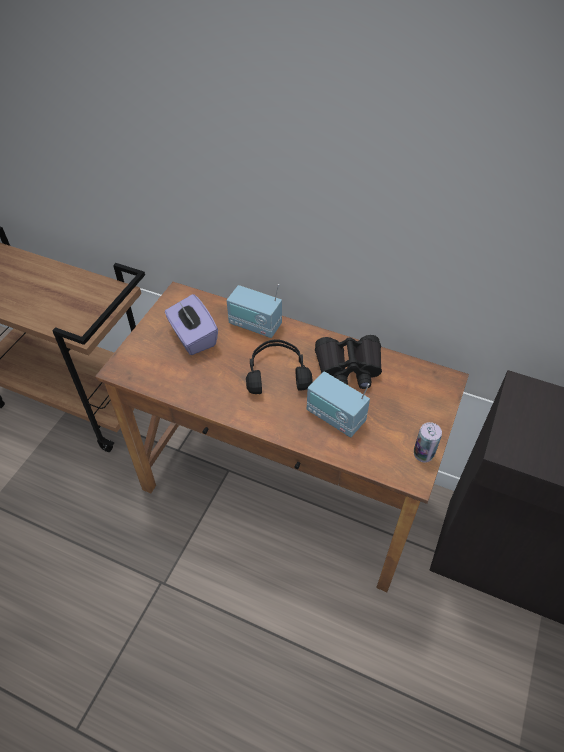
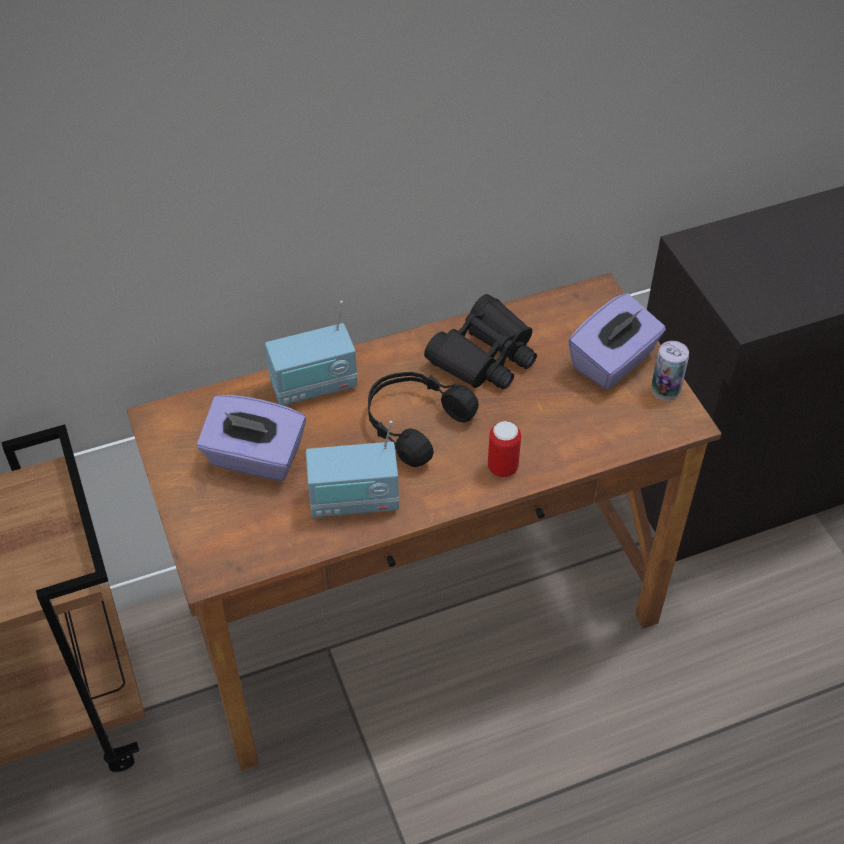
camera: 45 degrees left, 0 degrees up
radio [307,371,370,437] -> radio moved to [306,421,399,518]
none -> can [488,421,521,477]
none -> purple tissue box [568,293,666,389]

